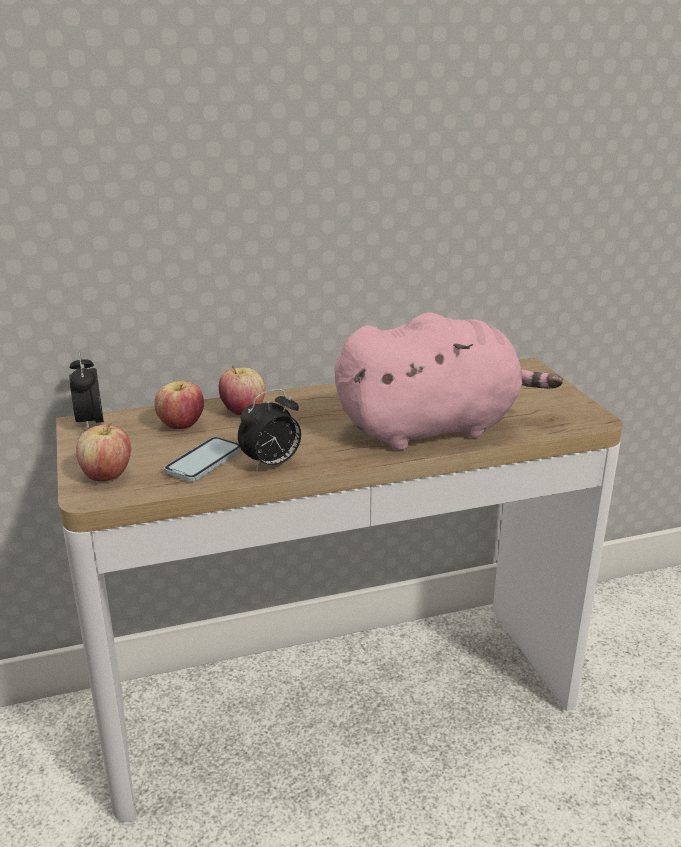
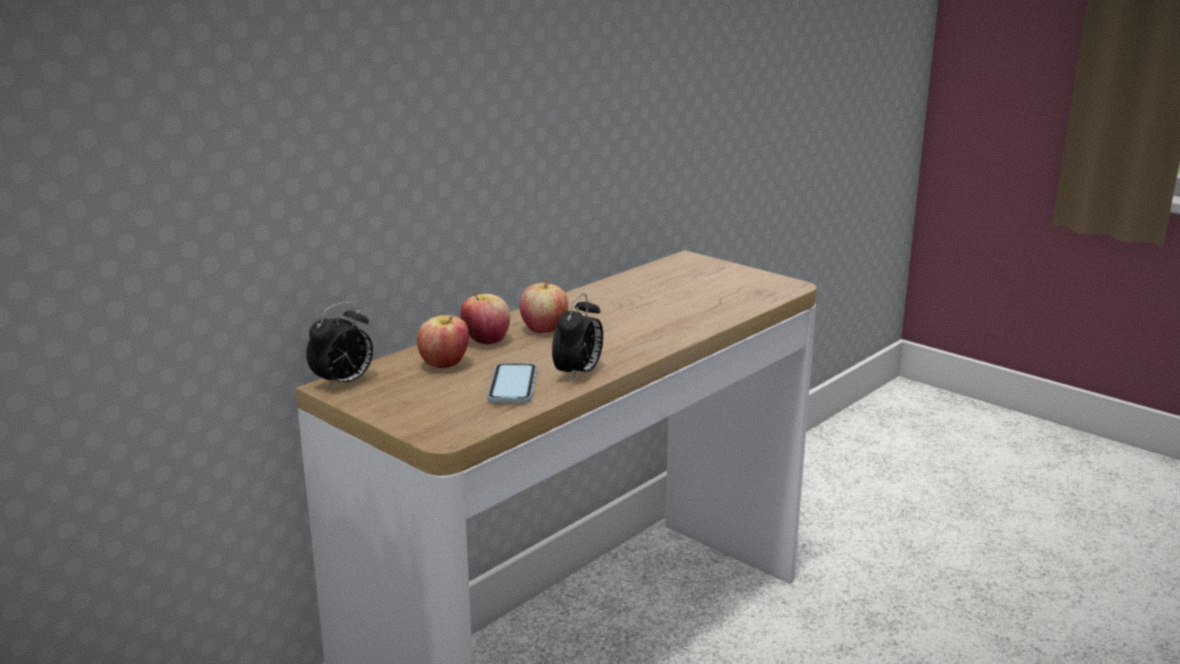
camera: 30 degrees left, 5 degrees down
alarm clock [69,352,104,430] -> alarm clock turned 90 degrees counterclockwise [306,302,373,391]
apple [76,422,131,482] -> apple moved to [520,279,568,333]
pink plush toy [335,312,563,450] -> none

